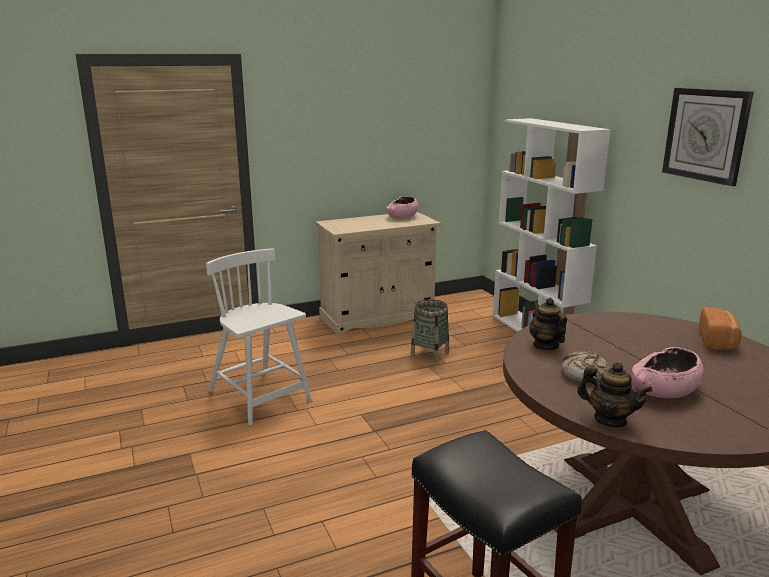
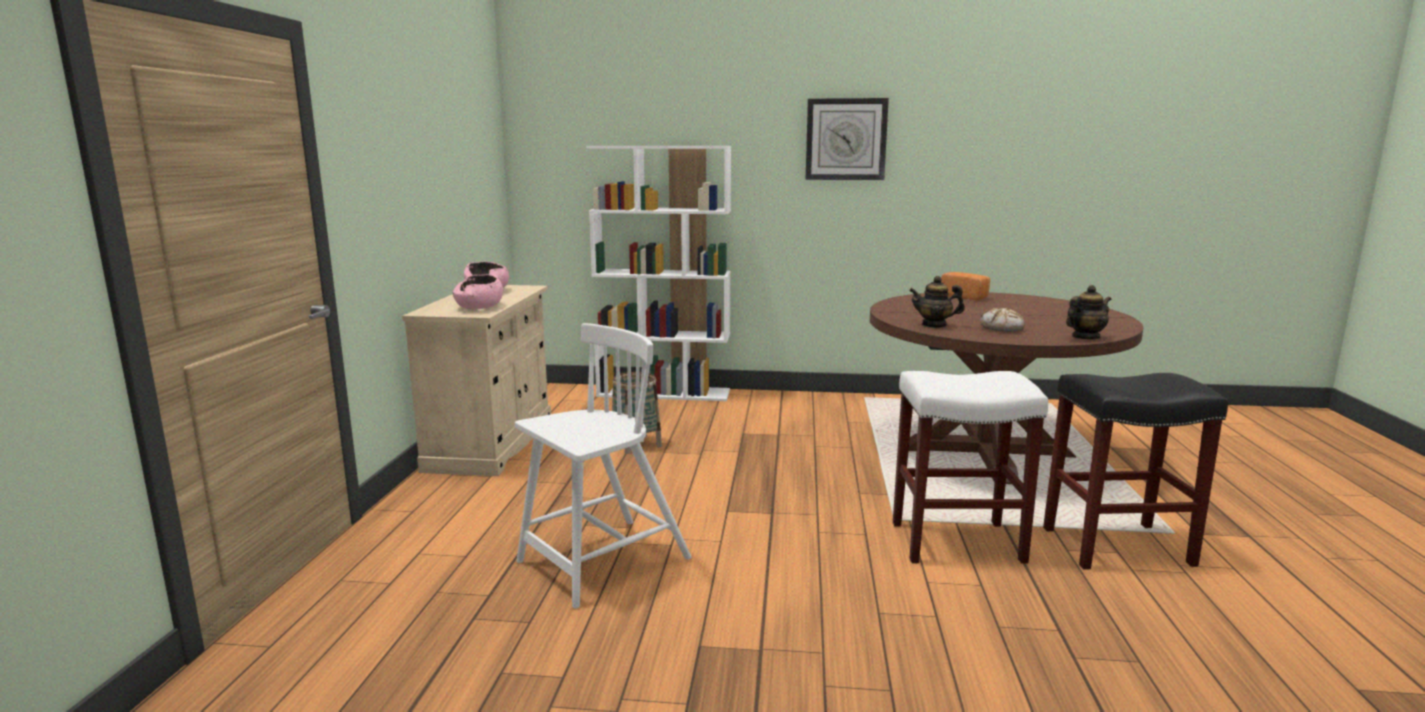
camera: 60 degrees left, 5 degrees down
white chair [206,248,312,425] -> white chair turned 150 degrees clockwise [515,323,692,608]
pink bowl [632,347,704,398] -> pink bowl moved to [453,274,503,309]
none -> white stool [893,371,1048,564]

